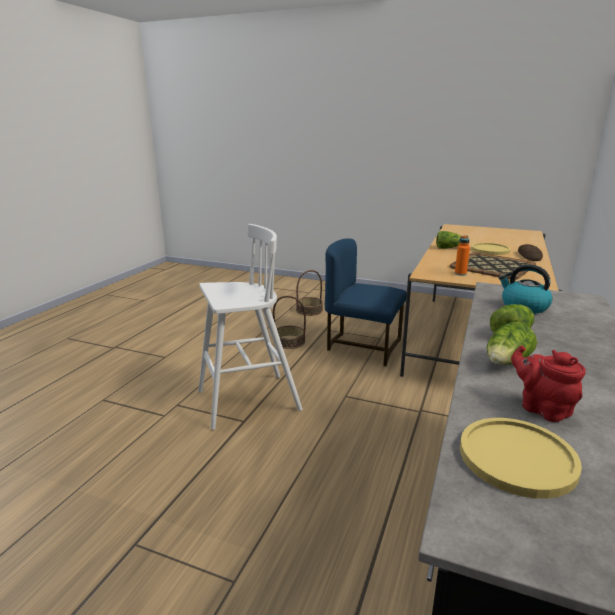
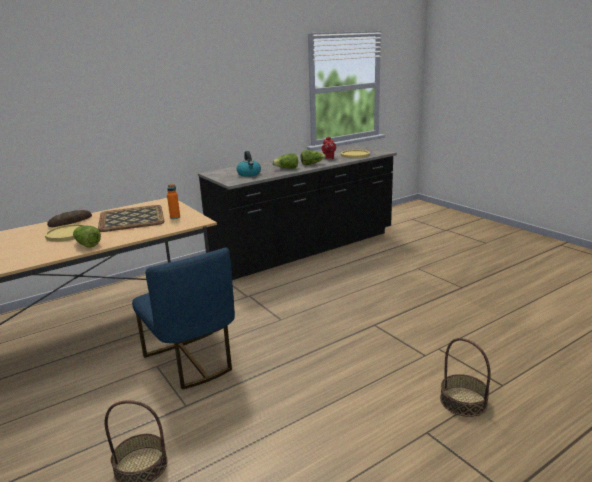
camera: 145 degrees left, 0 degrees up
white stool [198,224,302,430] -> none
basket [273,296,306,349] -> basket moved to [440,338,491,417]

